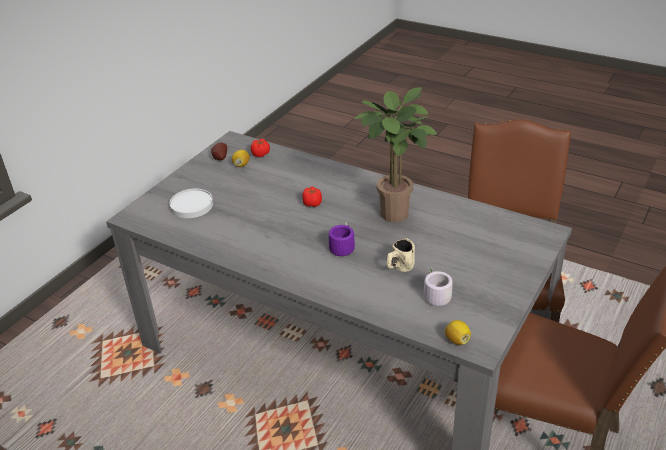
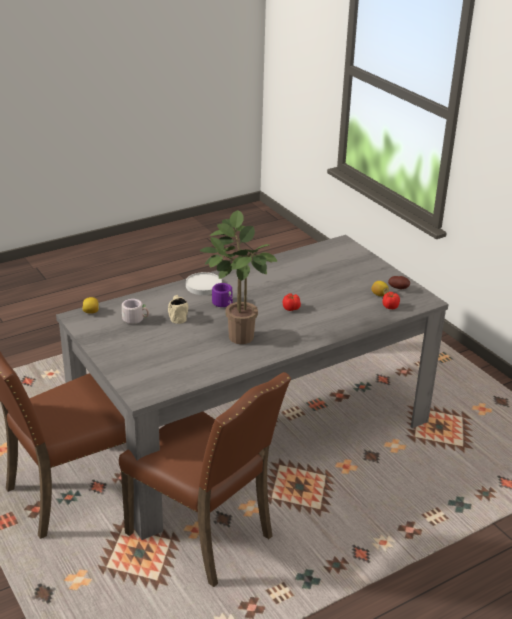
camera: 115 degrees right, 5 degrees down
white plate [170,189,213,218] -> white plate moved to [186,272,222,295]

